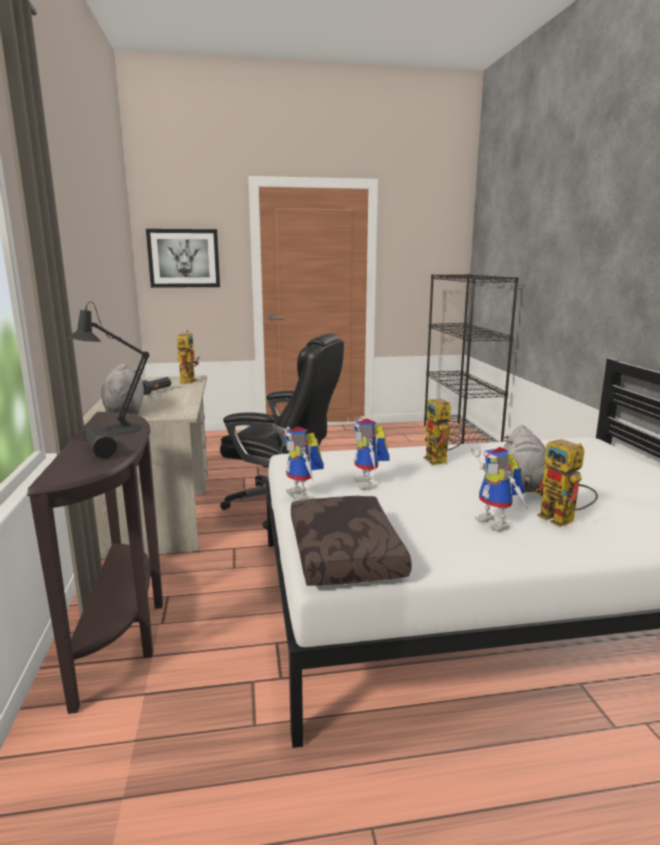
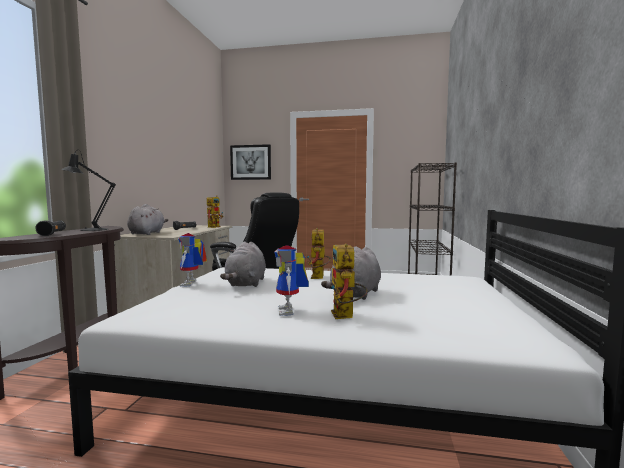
camera: 20 degrees right, 10 degrees down
brown pillow [291,496,412,586] -> none
toy robot [354,418,390,490] -> grey plush toy [220,242,266,287]

